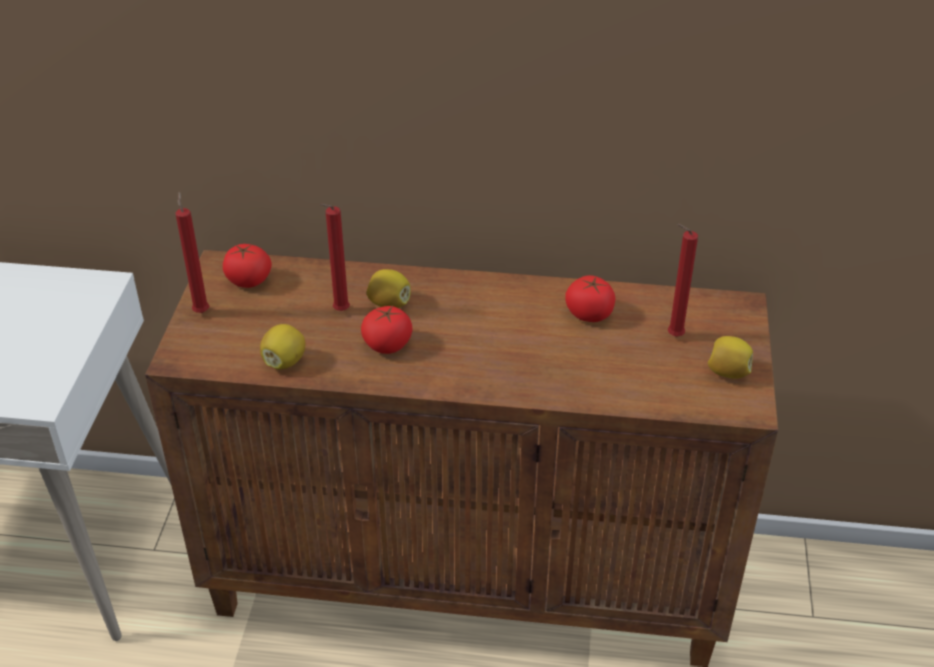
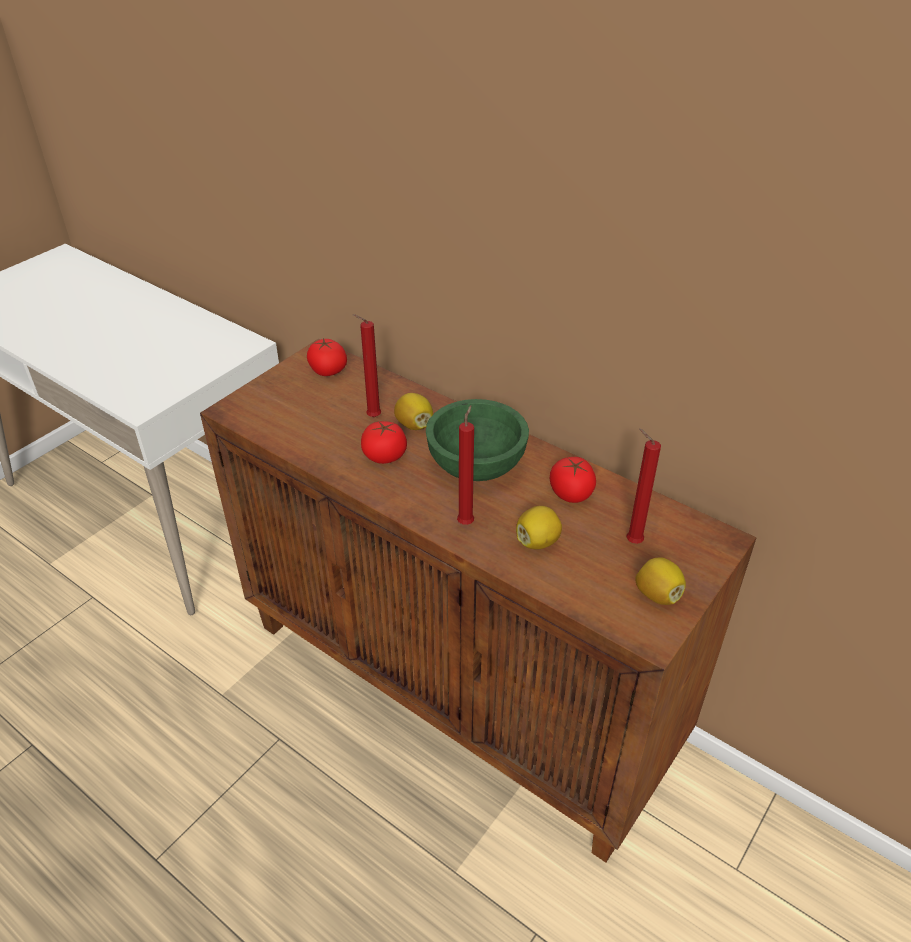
camera: 30 degrees right, 0 degrees up
red candle [175,191,209,313] -> red candle moved to [457,405,474,525]
lemon [260,324,305,370] -> lemon moved to [516,506,562,549]
none -> green bowl [426,399,529,481]

